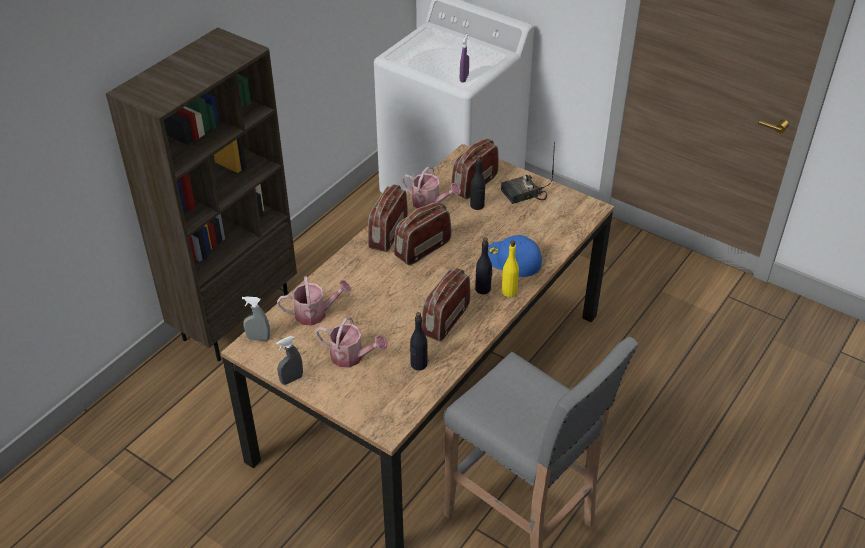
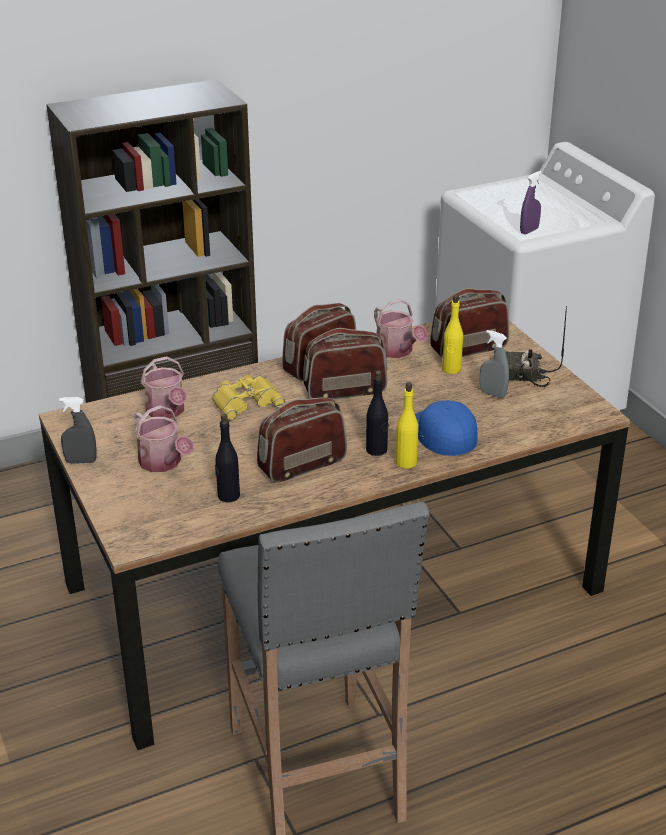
camera: 30 degrees right, 10 degrees down
grey spray bottle [242,296,270,341] -> grey spray bottle moved to [480,330,509,398]
watering can [277,276,351,326] -> watering can turned 45 degrees clockwise [140,356,187,419]
black bottle [470,155,485,210] -> yellow bottle [442,294,463,374]
none -> yellow binoculars [212,375,285,420]

